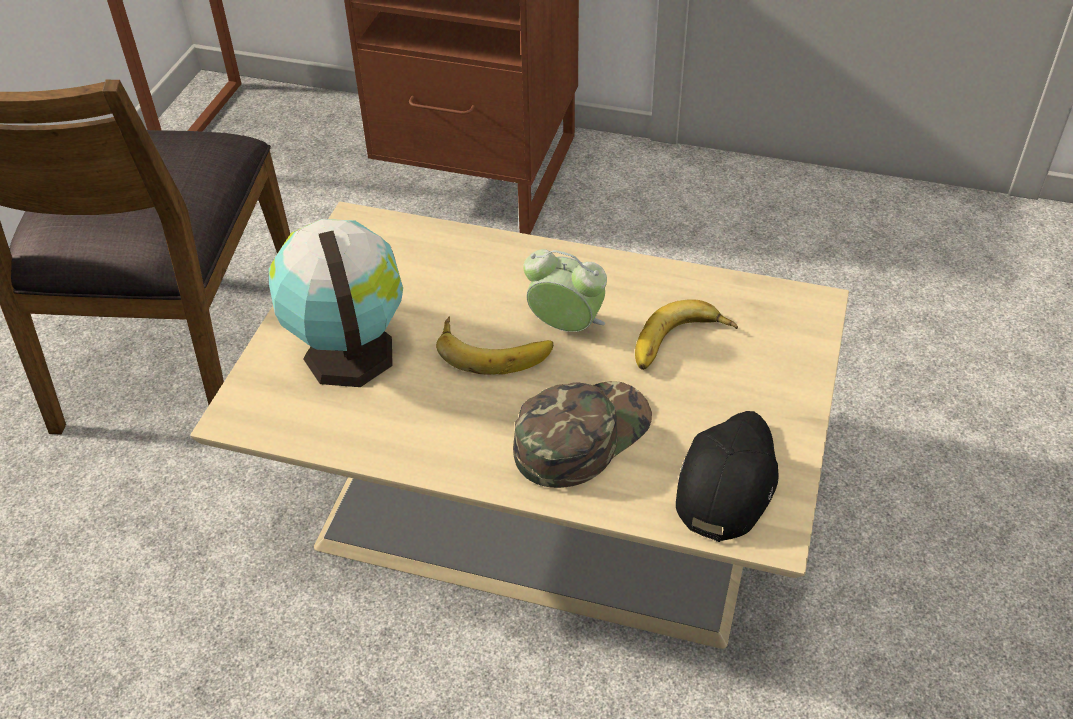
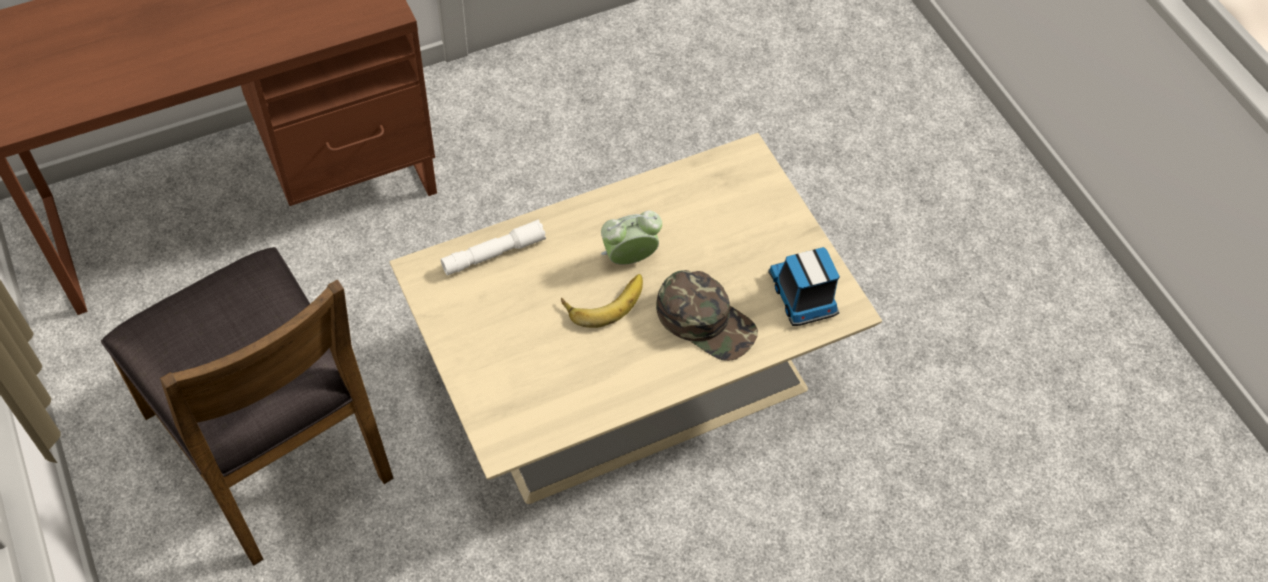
camera: 45 degrees left, 10 degrees up
globe [268,219,403,387] -> none
green cap [513,381,652,488] -> green cap turned 120 degrees clockwise [656,270,758,361]
banana [635,299,738,370] -> none
black cap [676,411,779,542] -> toy truck [768,247,840,326]
none -> white flashlight [441,220,546,275]

